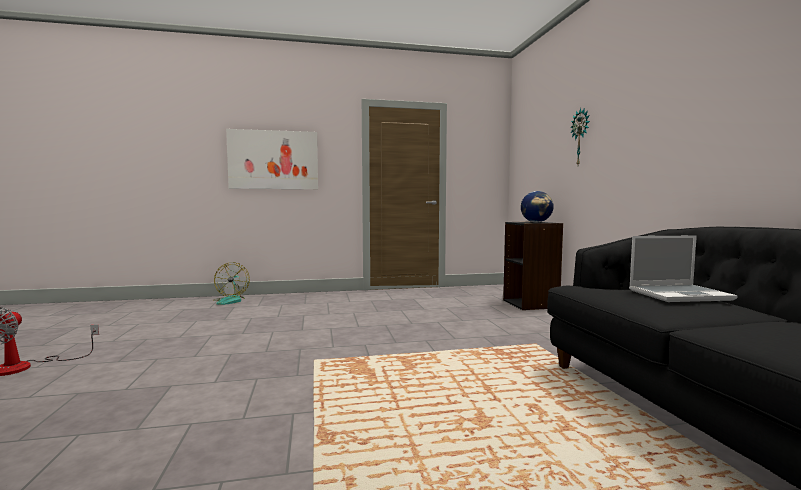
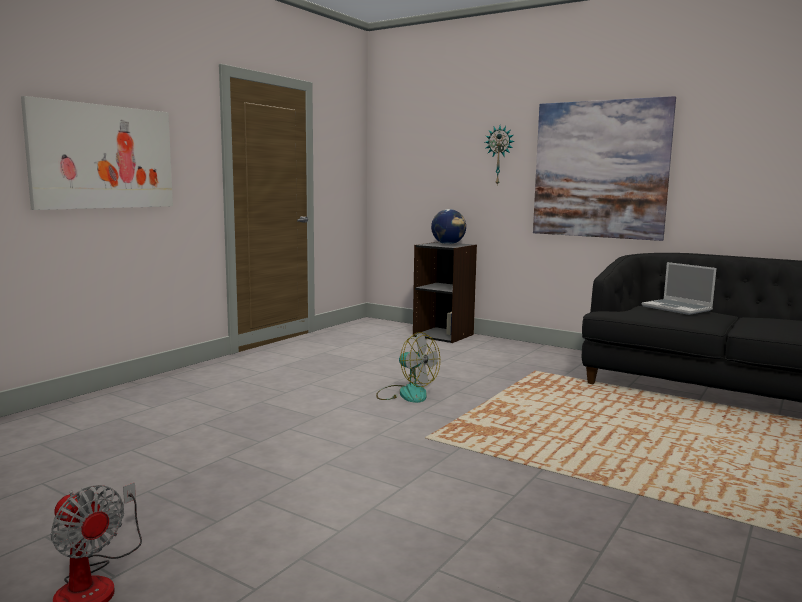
camera: 45 degrees left, 5 degrees up
fan [213,262,250,305] -> fan moved to [376,332,440,403]
laptop [629,236,738,302] -> laptop turned 105 degrees clockwise [642,262,717,315]
none -> picture [533,96,676,241]

